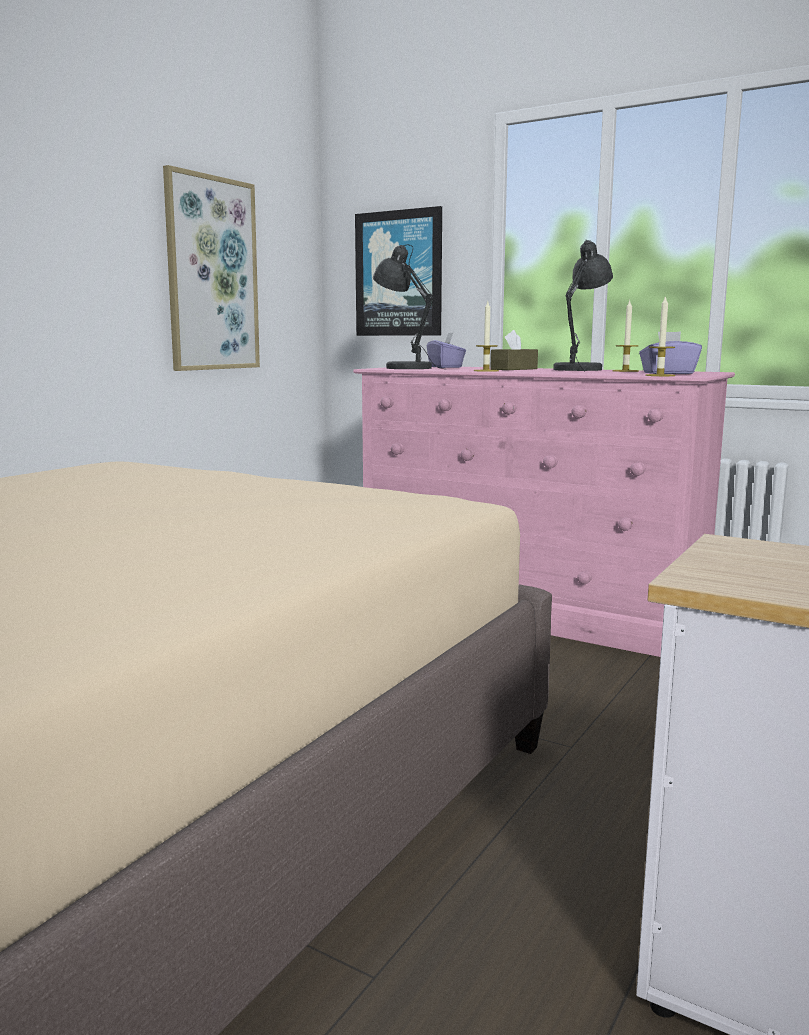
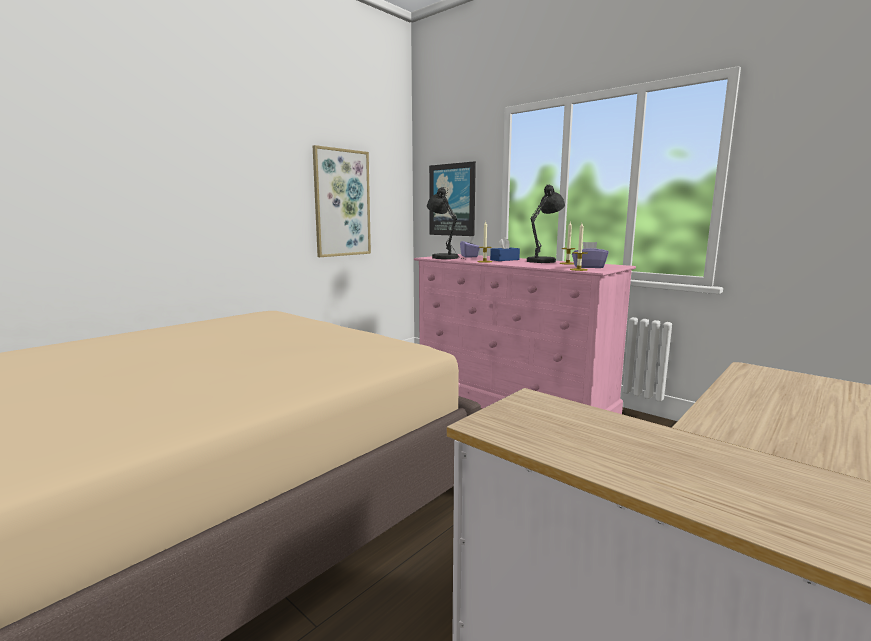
camera: 10 degrees right, 0 degrees up
brown tissue box [490,330,538,370] -> blue tissue box [490,237,520,261]

